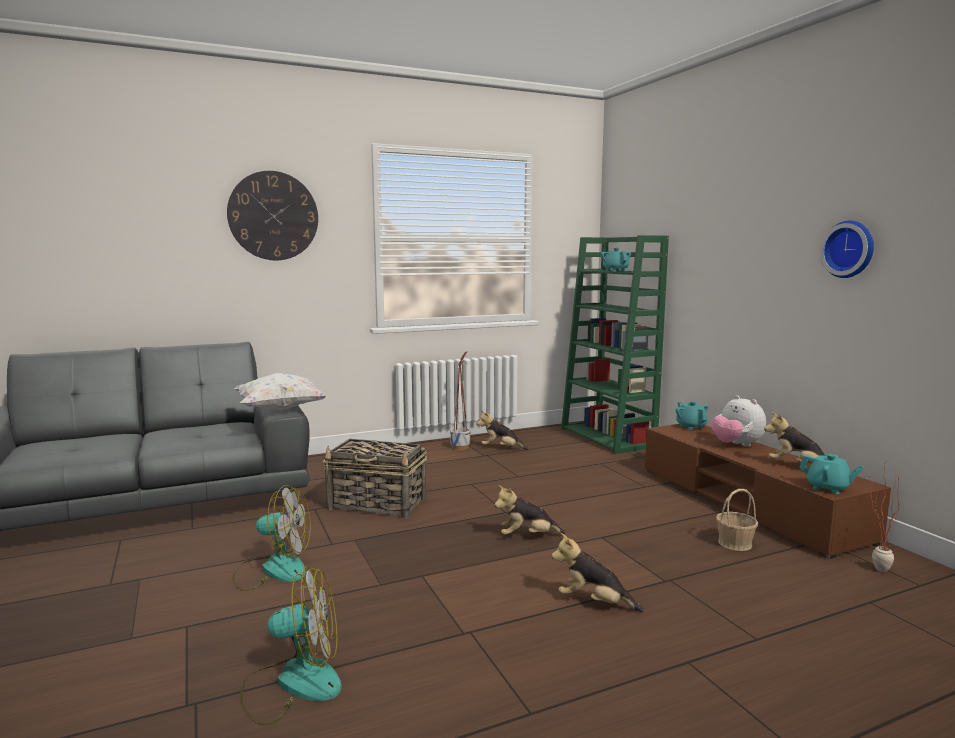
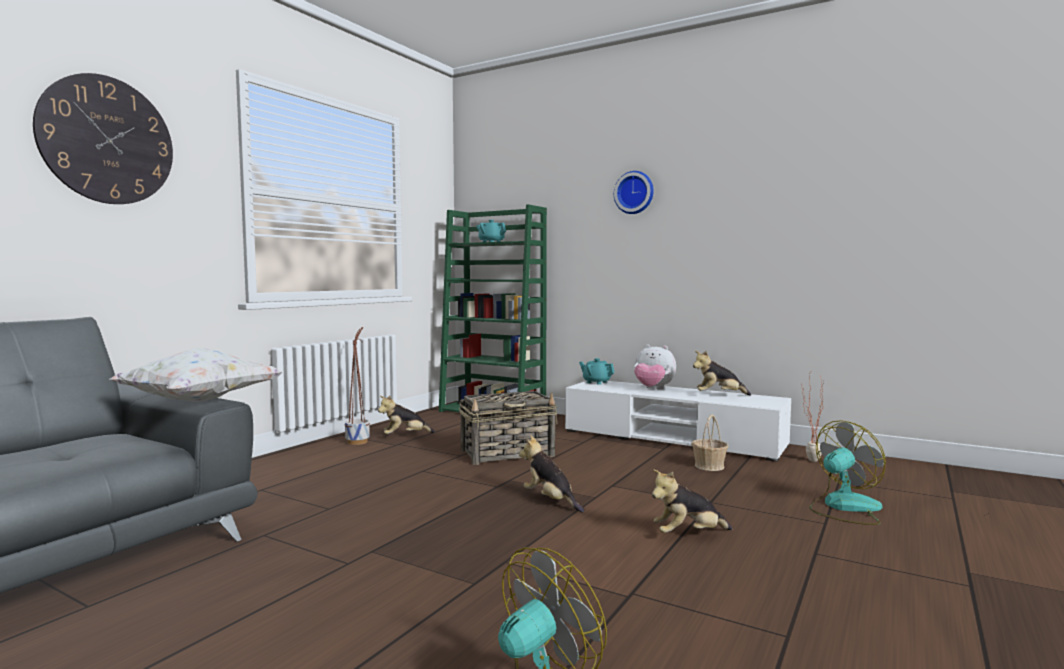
camera: 35 degrees left, 5 degrees down
fan [232,485,311,591] -> fan moved to [809,420,886,525]
basket [322,439,427,519] -> basket moved to [459,391,557,465]
plush toy [495,485,566,535] -> plush toy turned 90 degrees clockwise [519,435,584,513]
brown tv stand [645,424,891,559] -> white tv stand [565,381,791,462]
turquoise teapot [799,454,863,494] -> none
wall clock [820,220,874,278] -> wall clock moved to [614,171,654,214]

